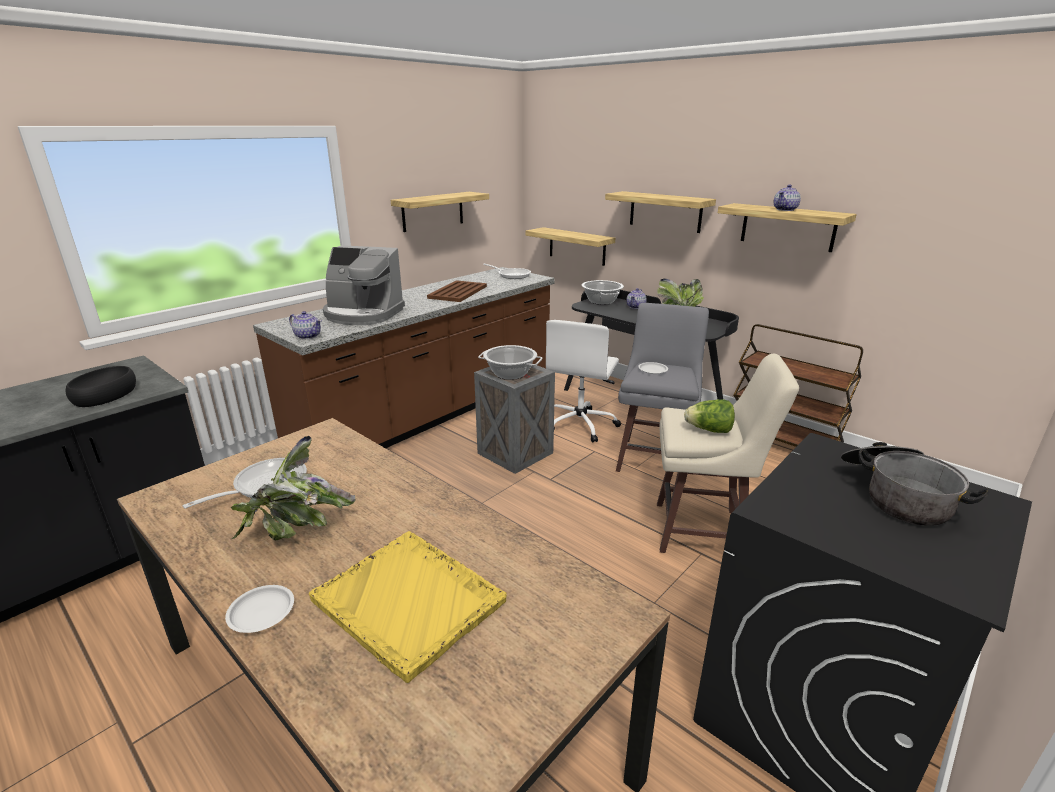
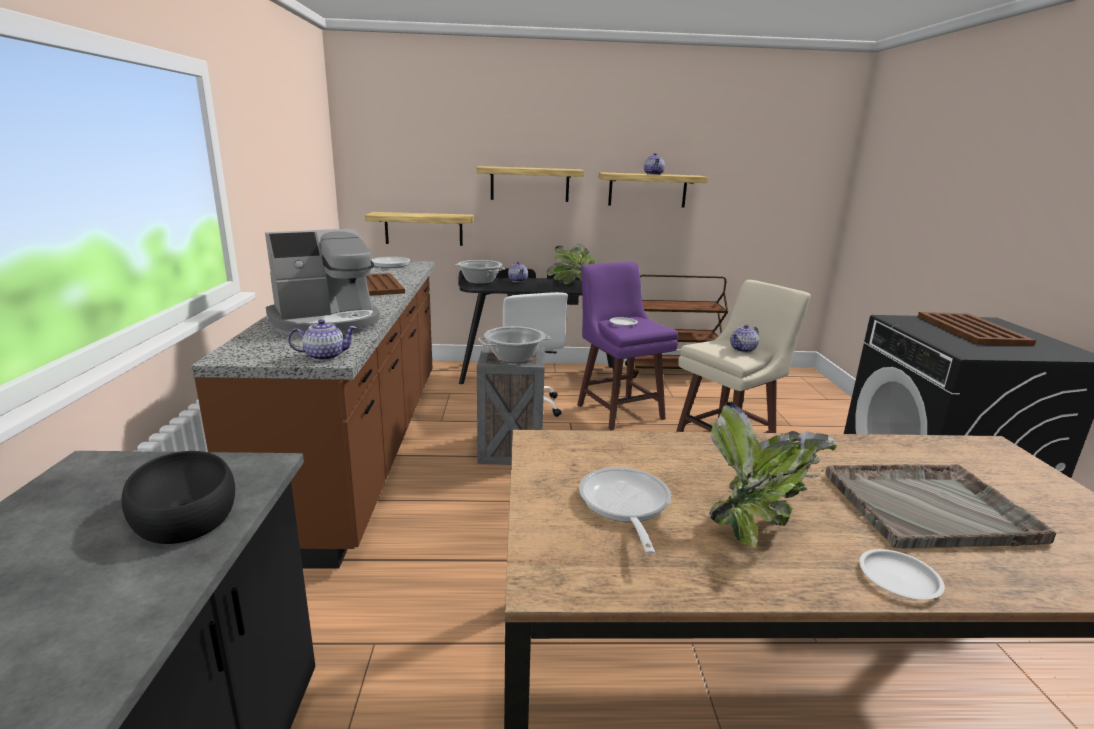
camera: 45 degrees left, 5 degrees down
yellow tray [309,531,507,683] -> grey tray [826,464,1056,548]
shelf [391,192,489,232] -> none
grey stool [616,303,709,483] -> purple stool [577,262,678,431]
lettuce [684,399,735,433] -> teapot [730,324,759,353]
cooking pot [840,442,990,526] -> brown tray [918,312,1036,346]

